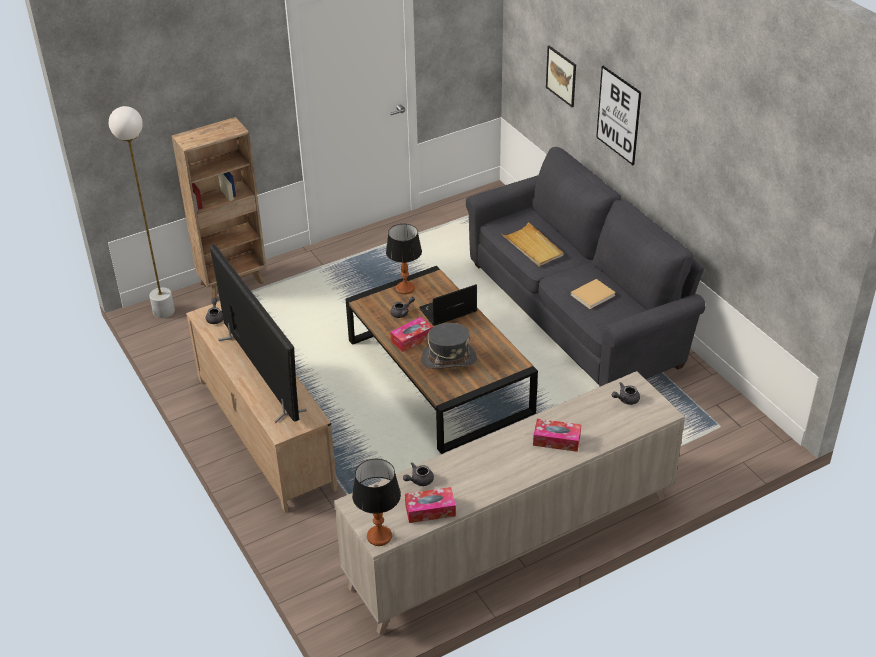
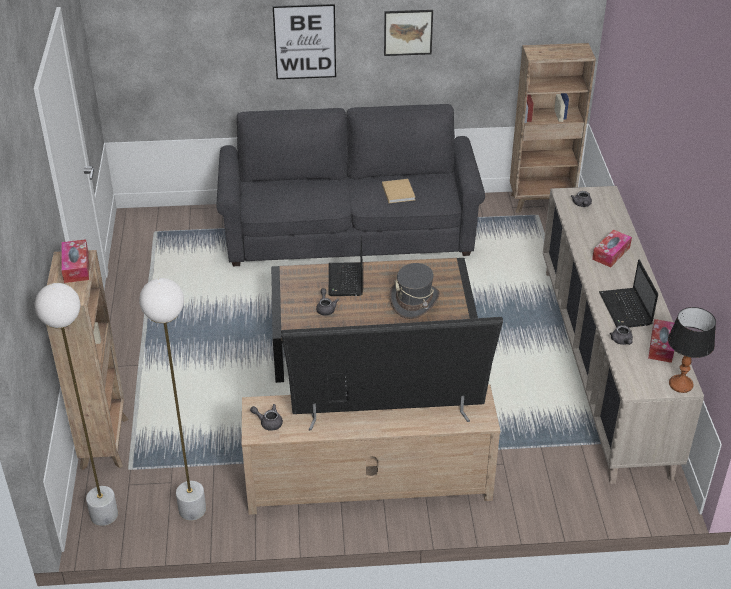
camera: 65 degrees left, 0 degrees up
table lamp [386,224,422,295] -> none
tissue box [390,317,433,352] -> tissue box moved to [61,239,89,283]
beige tray [501,222,564,266] -> none
picture [546,46,576,107] -> picture moved to [384,10,433,56]
none -> white floor lamp [139,278,206,521]
none -> brown bookcase [510,43,596,213]
none -> laptop [599,260,658,328]

